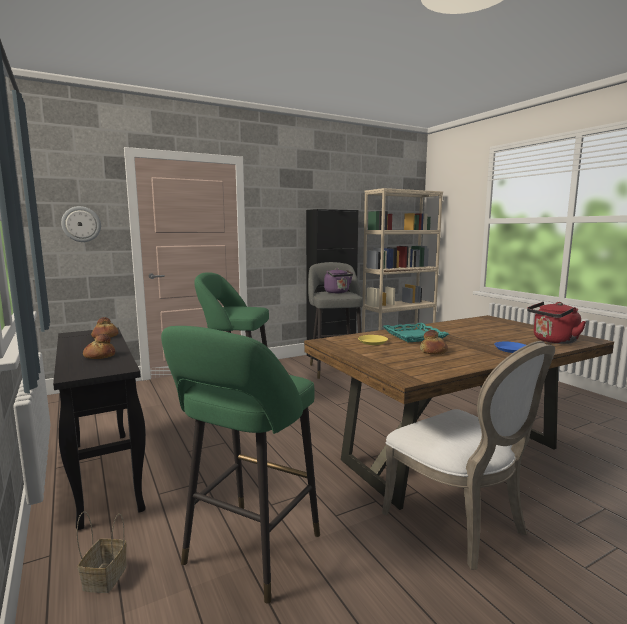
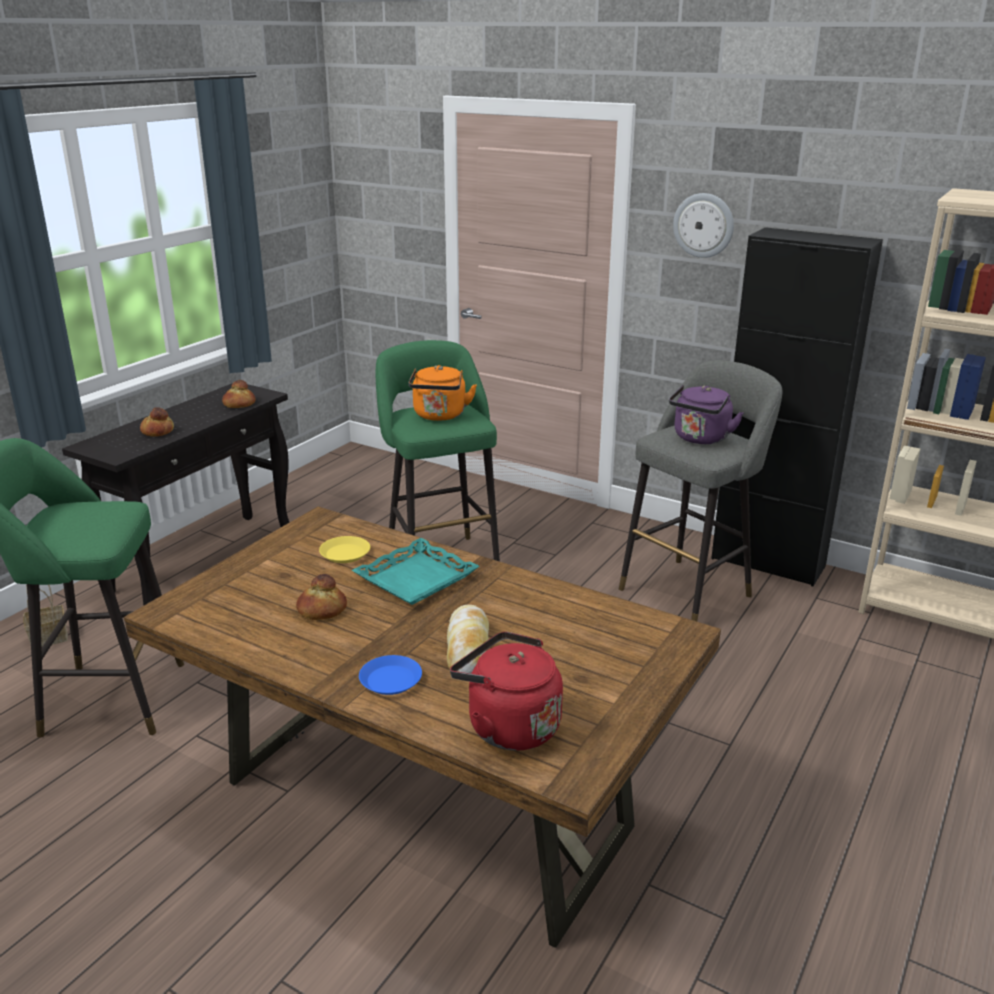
camera: 60 degrees right, 15 degrees up
wall clock [61,206,101,242] -> wall clock moved to [673,193,734,258]
white chair [382,341,555,570] -> none
none -> orange kettle [408,365,477,421]
none -> bread [447,605,489,674]

